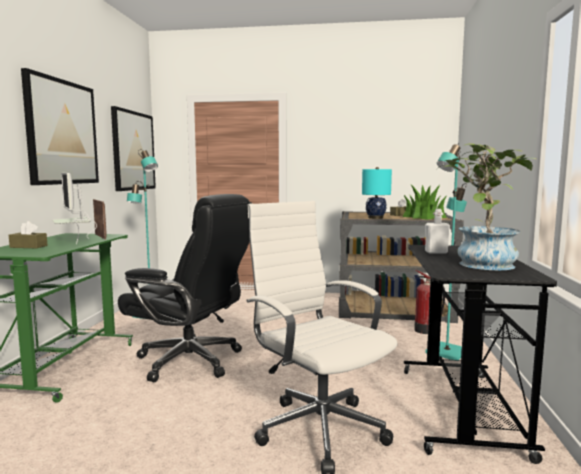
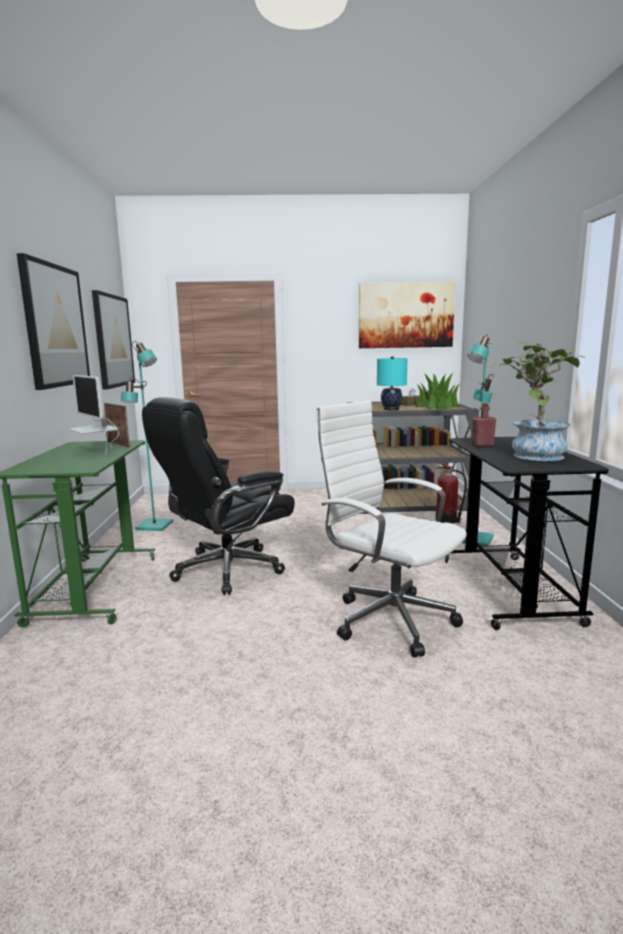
camera: 10 degrees left, 5 degrees up
brown tissue box [9,221,48,248] -> none
black office chair [118,194,253,382] -> black office chair turned 120 degrees clockwise [142,397,295,595]
white bottle [425,209,450,254] -> red bottle [472,403,496,447]
none -> picture [359,282,455,348]

